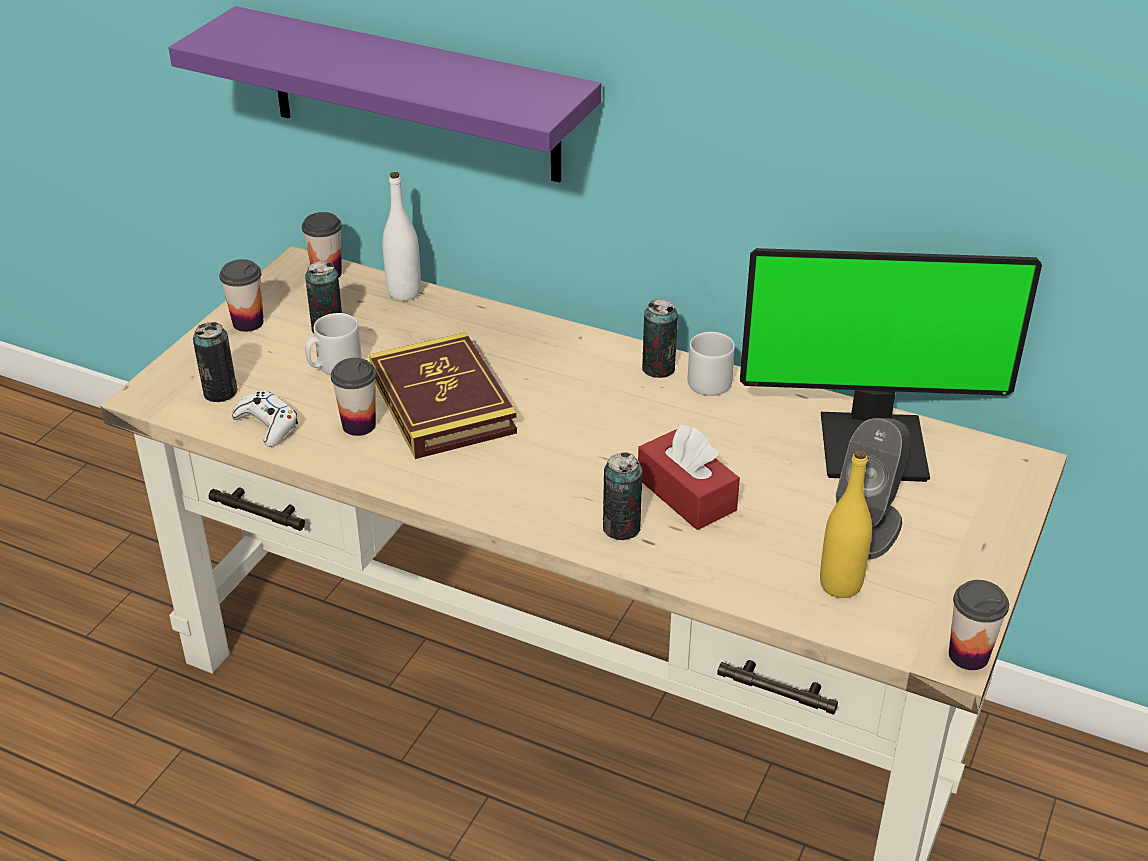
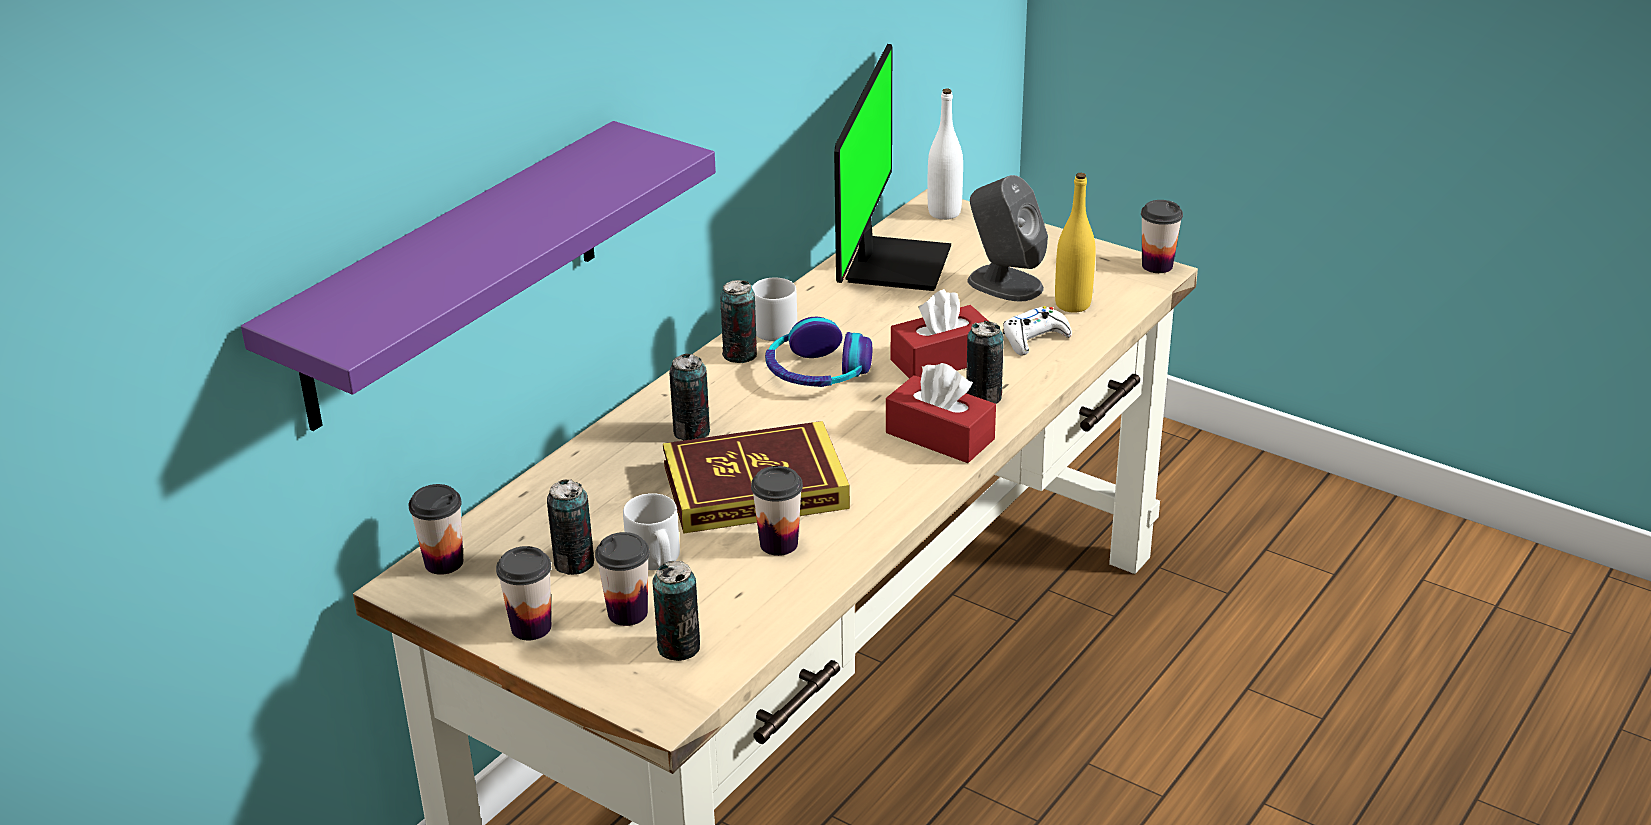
camera: 80 degrees left, 5 degrees down
white game controller [232,391,298,447] -> white game controller moved to [1003,306,1072,356]
white bottle [382,172,421,301] -> white bottle moved to [928,88,963,220]
none -> cup [595,532,650,626]
none -> can [669,354,710,441]
none -> headphones [765,317,872,387]
none -> red tissue box [886,363,996,463]

